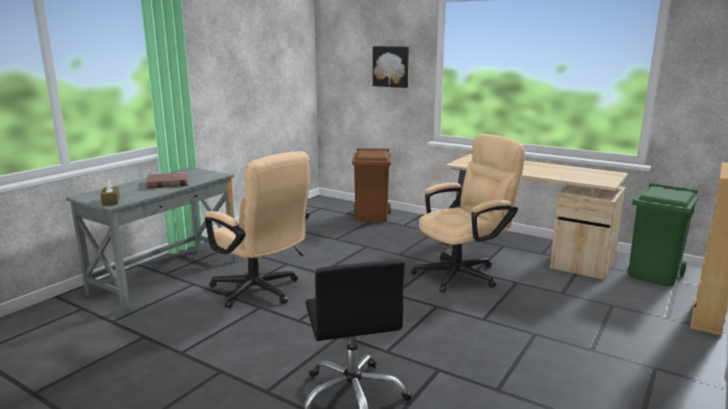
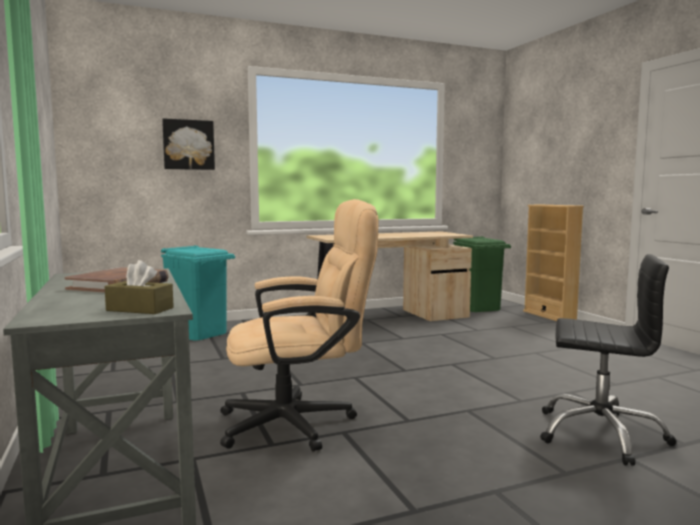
camera: 55 degrees left, 10 degrees down
brown trash can [352,148,391,222] -> turquoise trash can [161,245,235,340]
beige office chair [411,134,525,293] -> none

